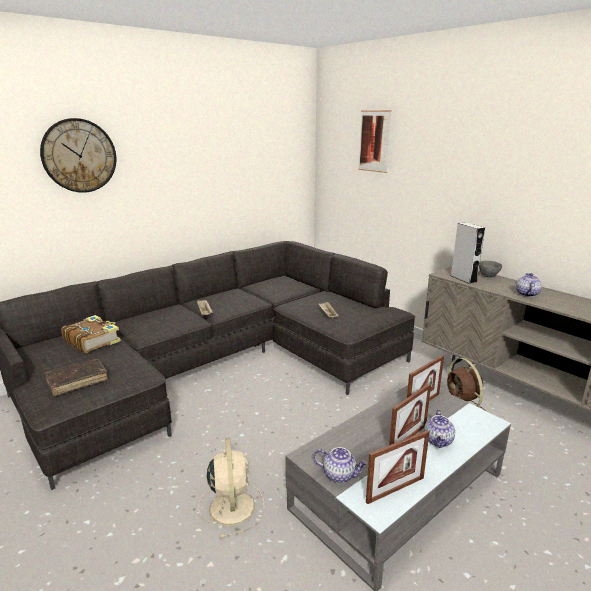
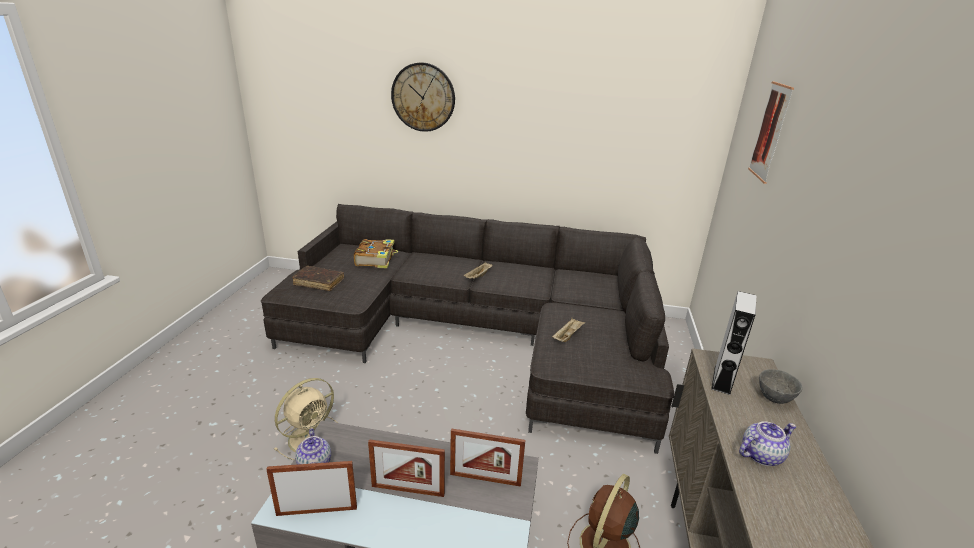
camera: 50 degrees right, 5 degrees up
picture frame [366,430,430,504] -> picture frame turned 150 degrees clockwise [266,461,357,516]
teapot [424,410,455,448] -> none

